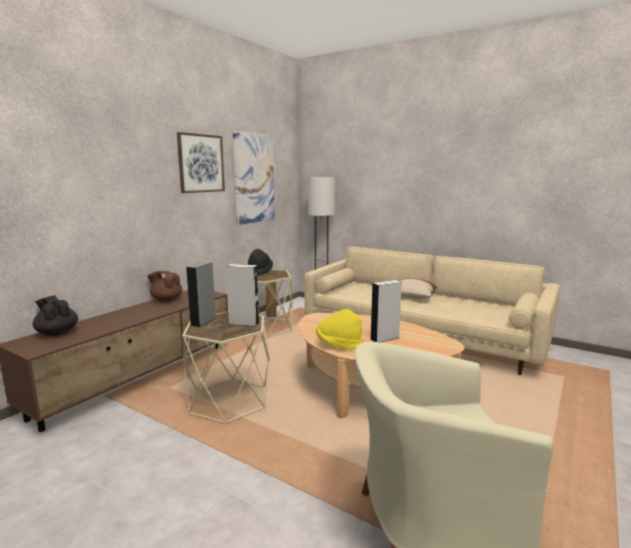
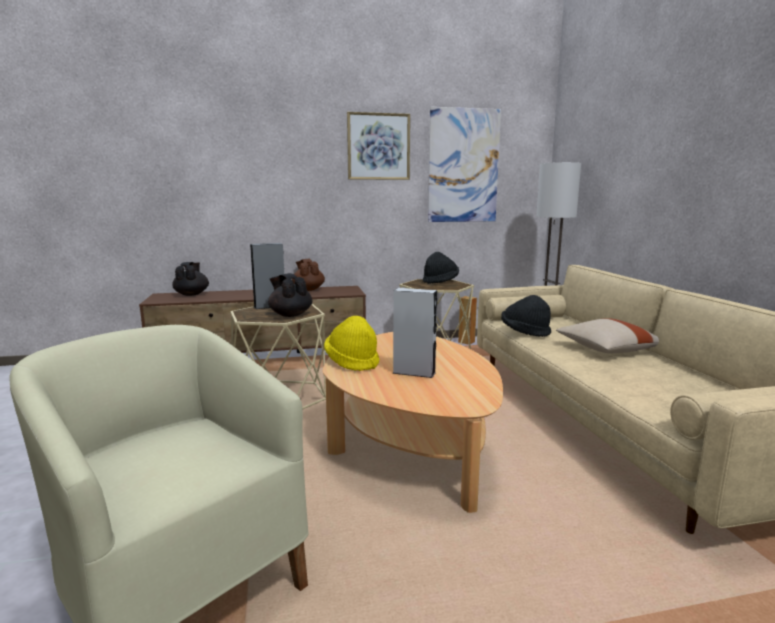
camera: 45 degrees right, 0 degrees up
grey speaker [226,264,259,327] -> black teapot [268,273,312,317]
none -> black hat [501,295,551,337]

